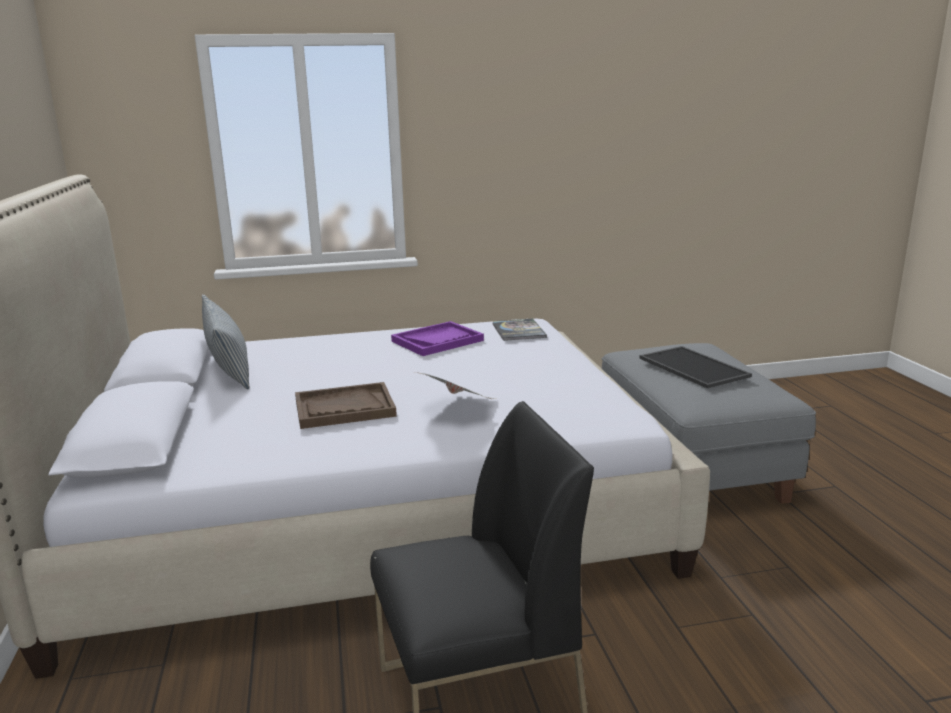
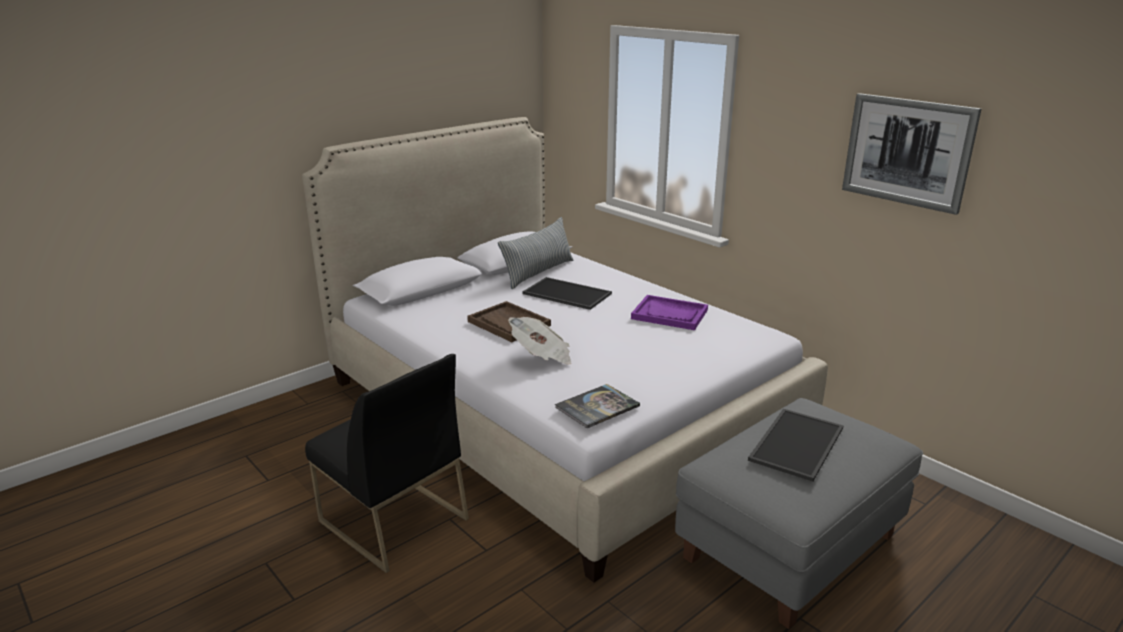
camera: 60 degrees right, 5 degrees up
book [492,319,547,341] -> book moved to [555,384,640,428]
none -> tray [523,277,612,310]
none -> picture [842,93,981,215]

